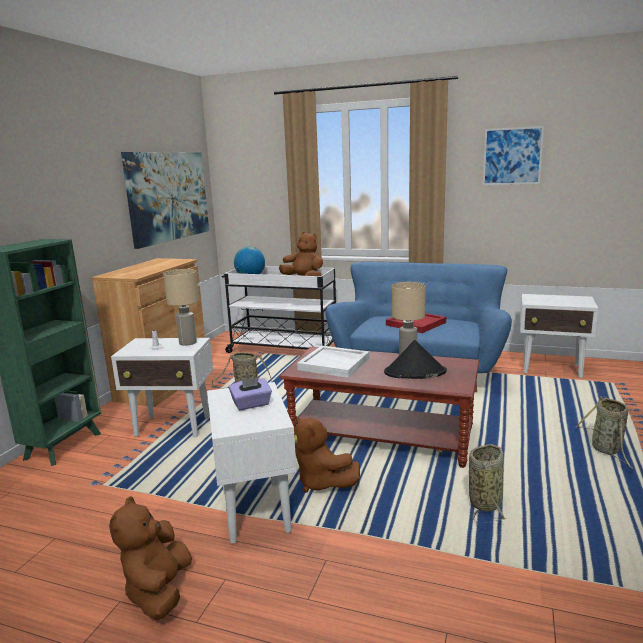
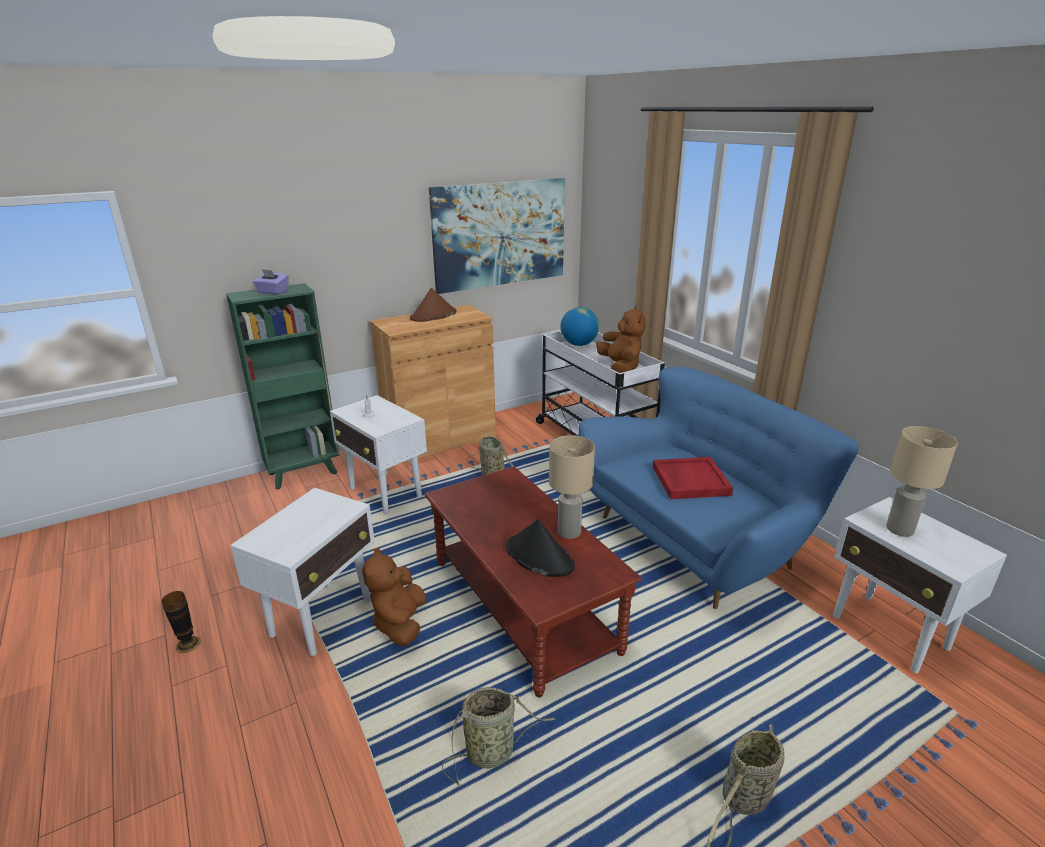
camera: 40 degrees right, 10 degrees up
brown plush toy [109,496,192,620] -> vase [161,591,201,653]
beige table lamp [163,269,199,346] -> beige table lamp moved to [886,426,958,537]
purple tissue box [229,377,272,411] -> purple tissue box moved to [253,269,289,295]
white tray [297,345,369,378] -> none
picture [483,126,544,185] -> none
none -> brown hat [410,288,457,322]

